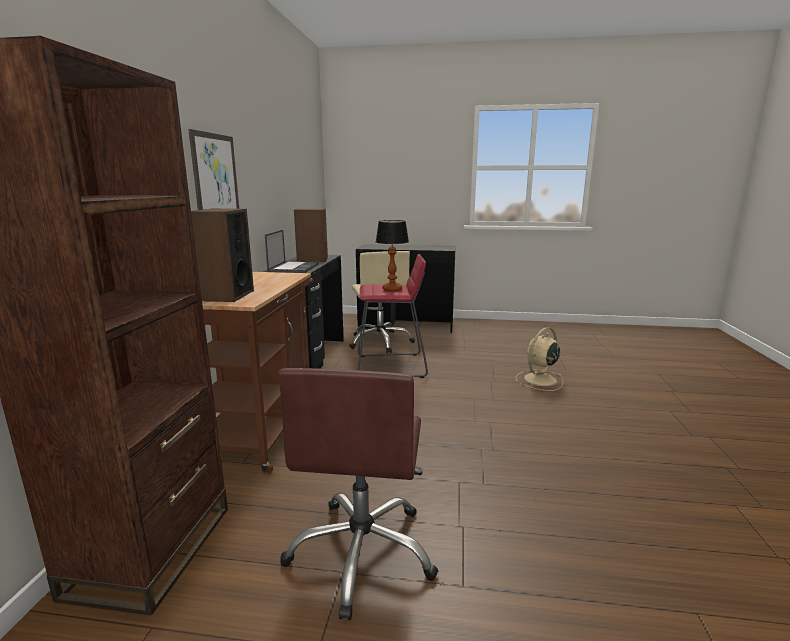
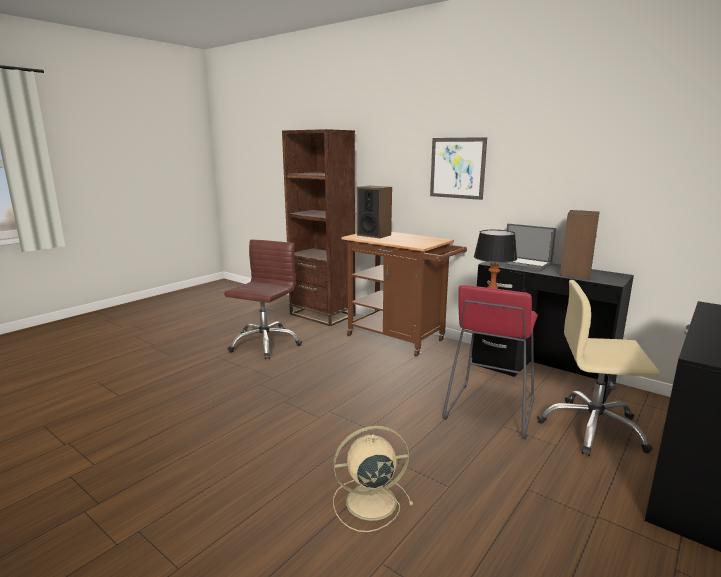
camera: 120 degrees right, 0 degrees up
brown office chair [278,368,438,620] -> brown office chair turned 75 degrees clockwise [224,240,302,359]
beige fan [515,327,563,391] -> beige fan turned 90 degrees counterclockwise [333,426,413,532]

